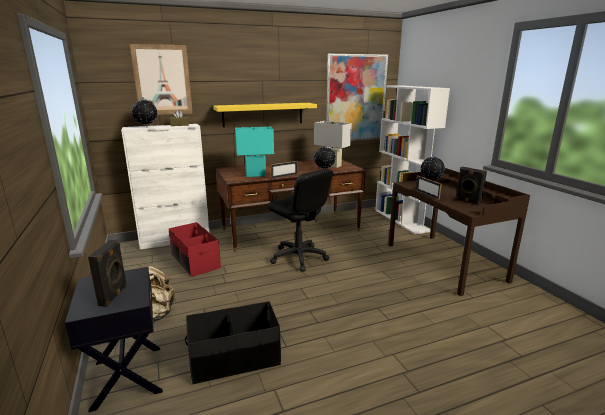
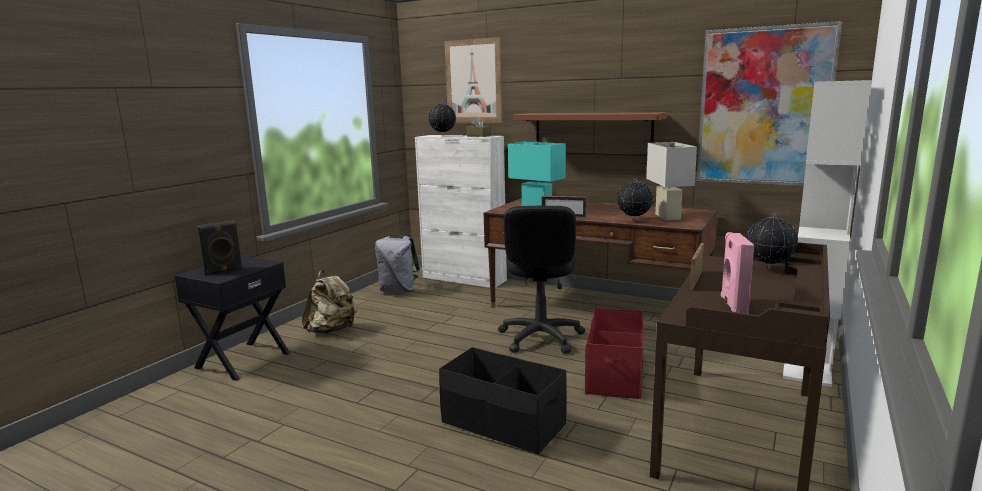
camera: 50 degrees right, 5 degrees down
red storage box [169,222,221,277] -> red storage box moved to [585,308,643,399]
black storage box [185,301,281,384] -> black storage box moved to [439,347,567,455]
yellow shelf [213,103,317,127] -> brown shelf [513,112,667,143]
black speaker [456,167,487,205] -> pink speaker [721,232,754,314]
none -> grey backpack [375,234,420,293]

